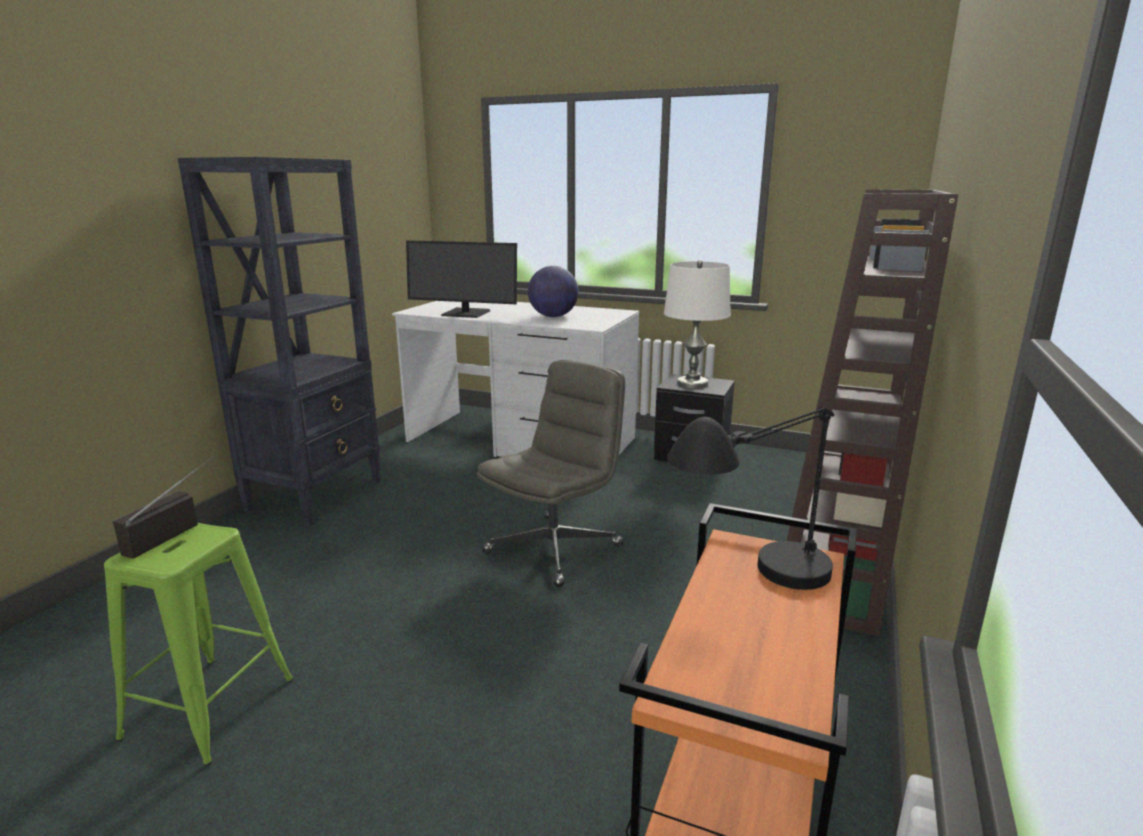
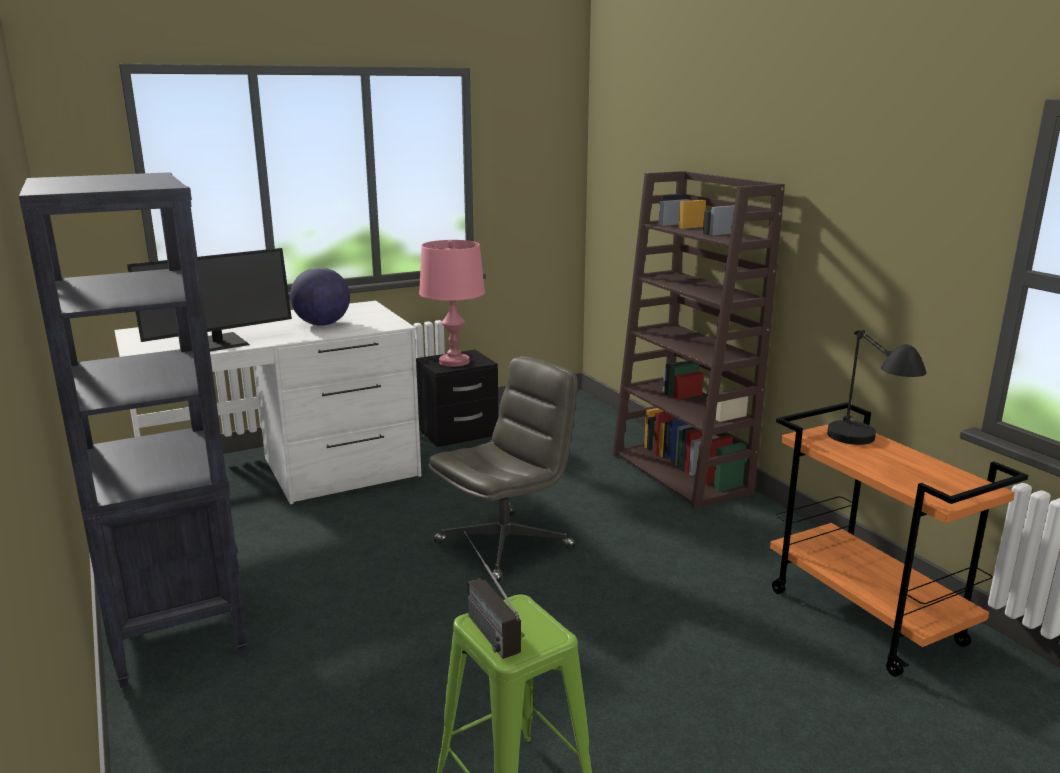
camera: 50 degrees left, 0 degrees up
grey office chair [477,360,625,587] -> grey office chair turned 60 degrees clockwise [428,356,578,582]
white table lamp [664,260,731,389] -> pink table lamp [419,240,485,367]

